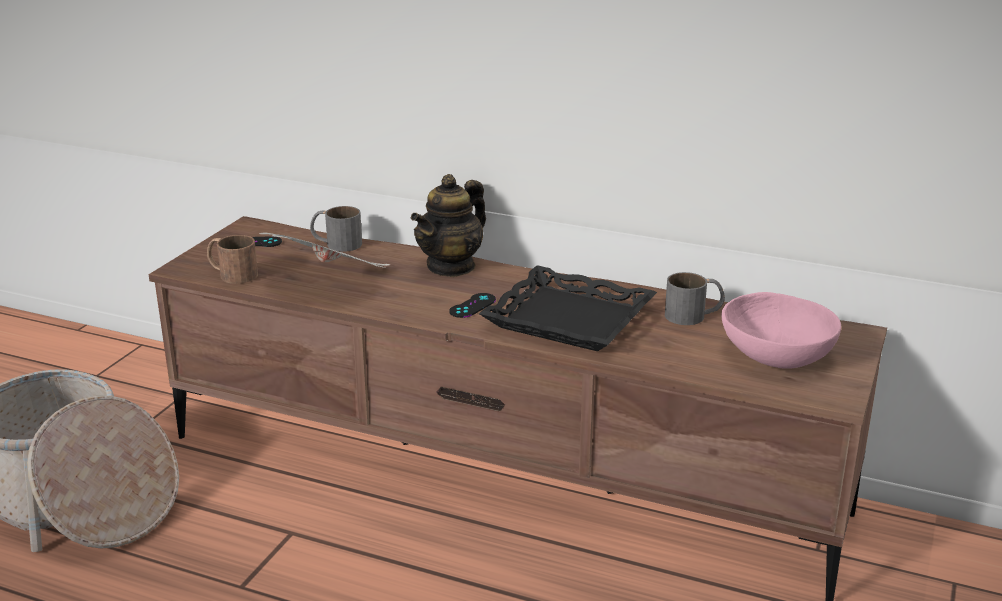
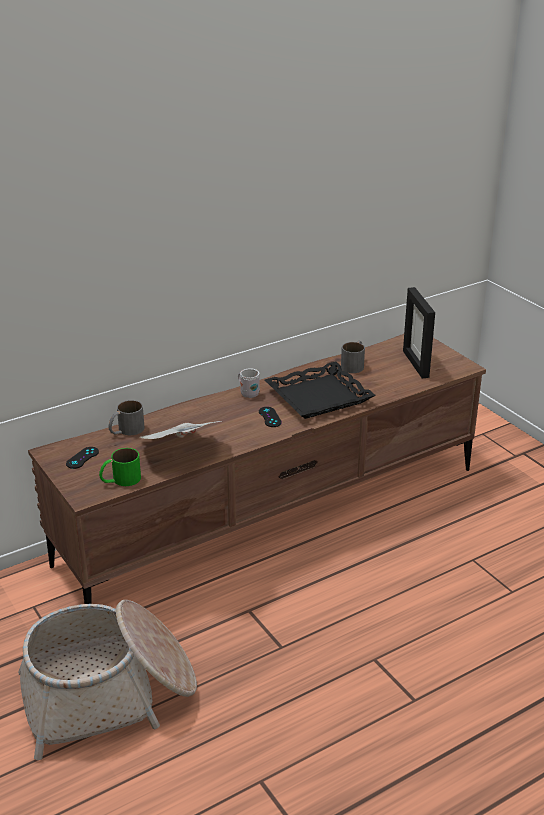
camera: 55 degrees left, 5 degrees up
brown mug [207,235,258,284] -> green mug [99,448,141,486]
teapot [411,174,486,277] -> none
pink bowl [721,292,841,369] -> picture frame [403,287,435,379]
none -> white mug [238,368,260,398]

